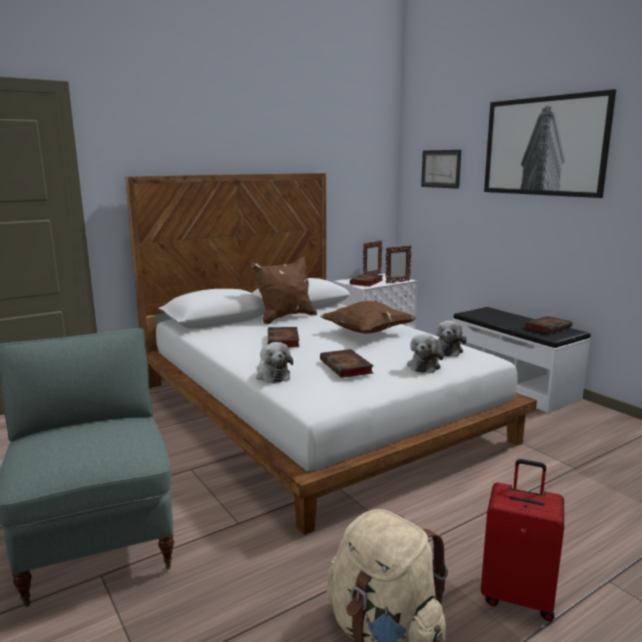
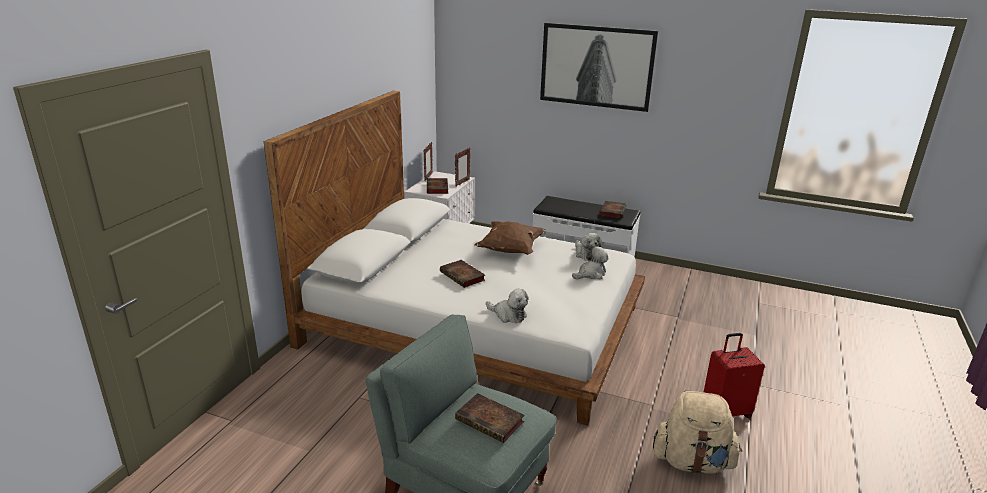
camera: 35 degrees left, 10 degrees up
brown pillow [251,256,317,324] -> none
book [320,349,374,378] -> book moved to [455,393,525,443]
plush toy [407,334,444,373] -> plush toy turned 105 degrees counterclockwise [572,246,608,279]
picture [421,150,461,189] -> none

